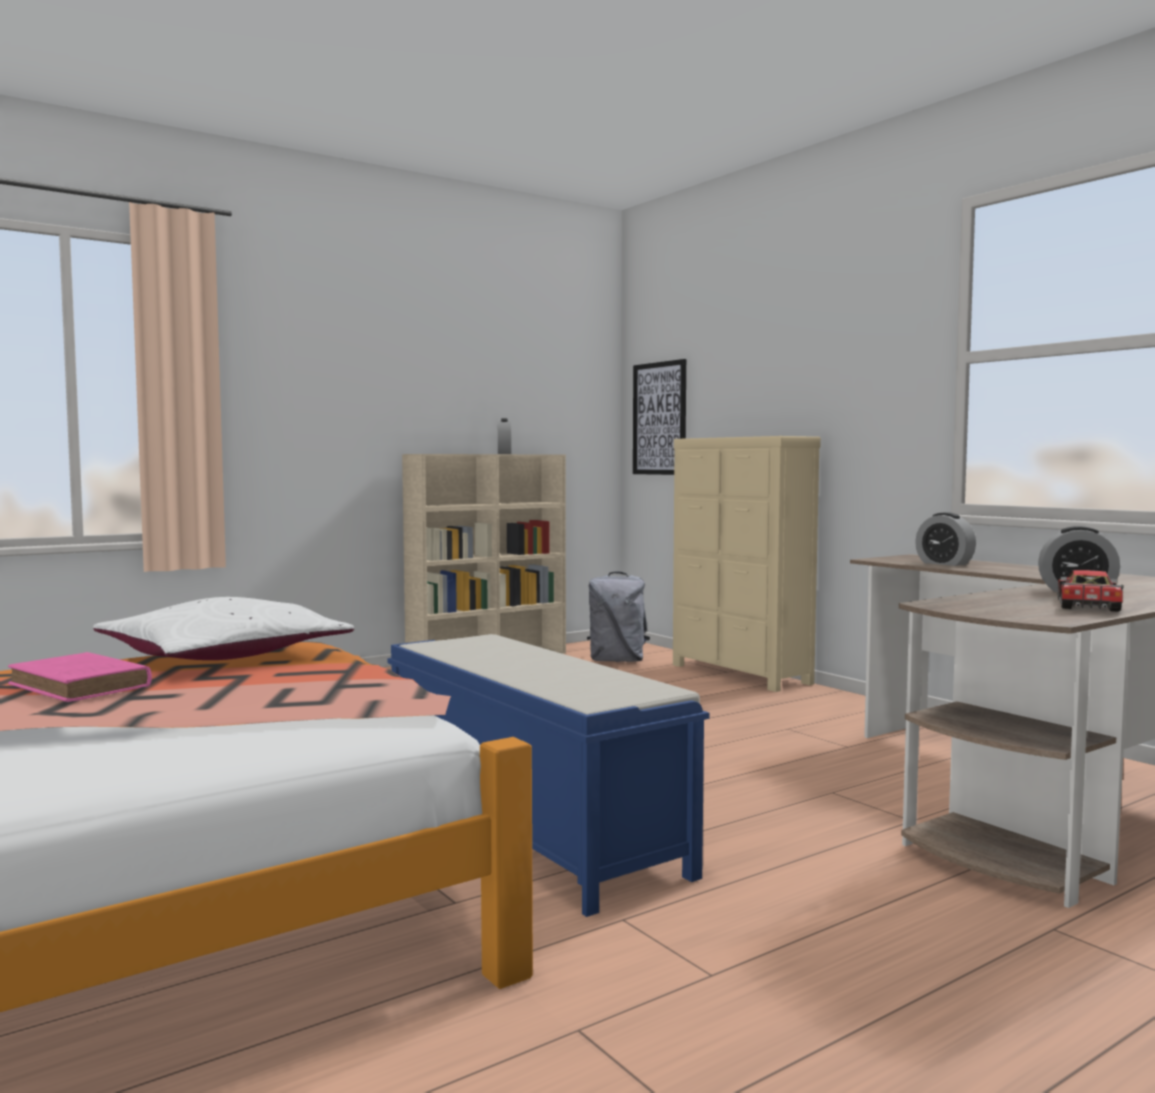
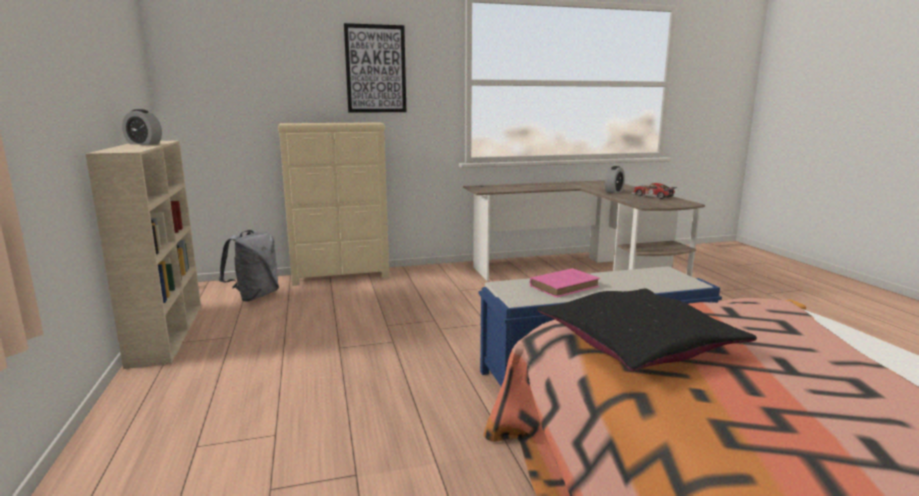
camera: 70 degrees left, 10 degrees up
pink book [8,652,152,702] -> pink book moved to [530,268,600,298]
white pillow [93,597,354,660] -> black pillow [537,289,757,372]
picture [633,359,686,475] -> picture moved to [344,23,406,113]
alarm clock [915,512,976,566] -> none

